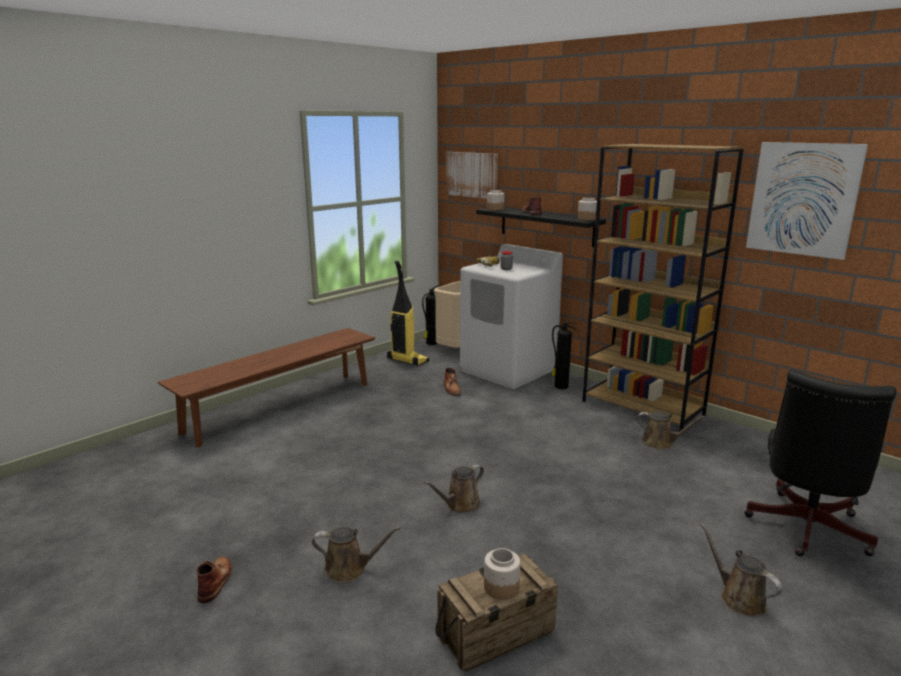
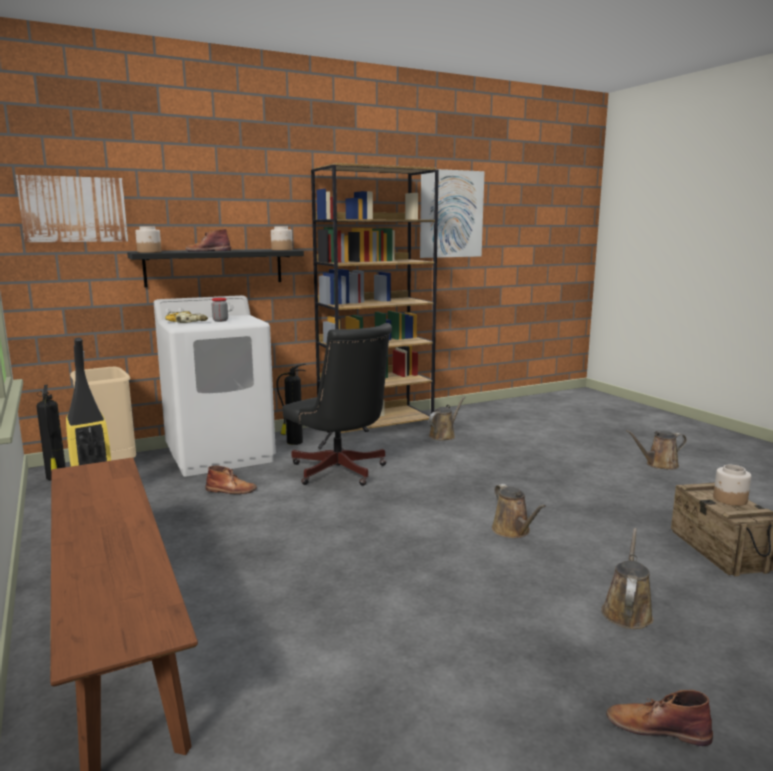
camera: 70 degrees left, 5 degrees down
black office chair [744,370,897,556] -> black office chair moved to [282,323,392,486]

